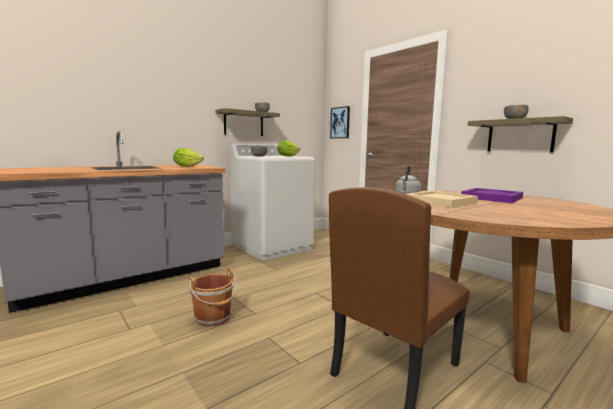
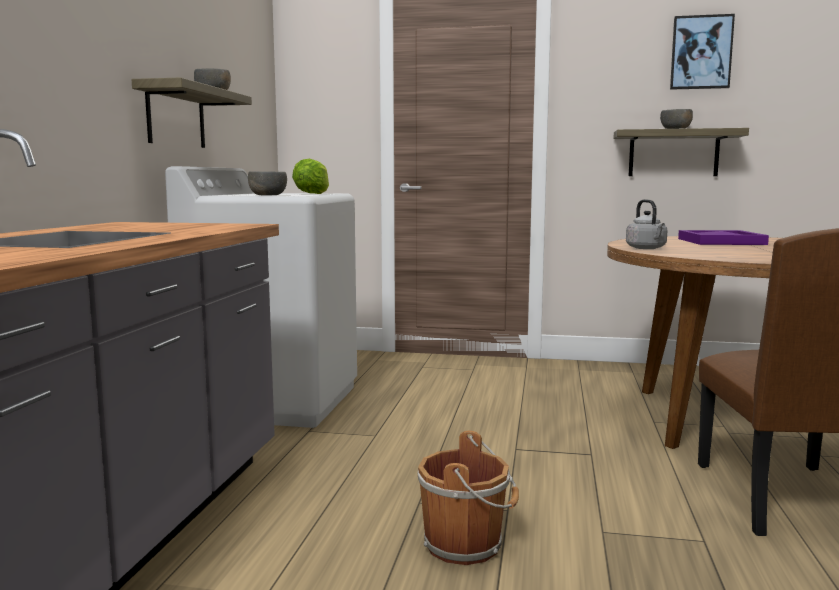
camera: 40 degrees left, 0 degrees up
lettuce [173,148,204,167] -> none
picture [330,106,350,139] -> picture moved to [670,14,735,90]
beige tray [406,191,478,208] -> none

